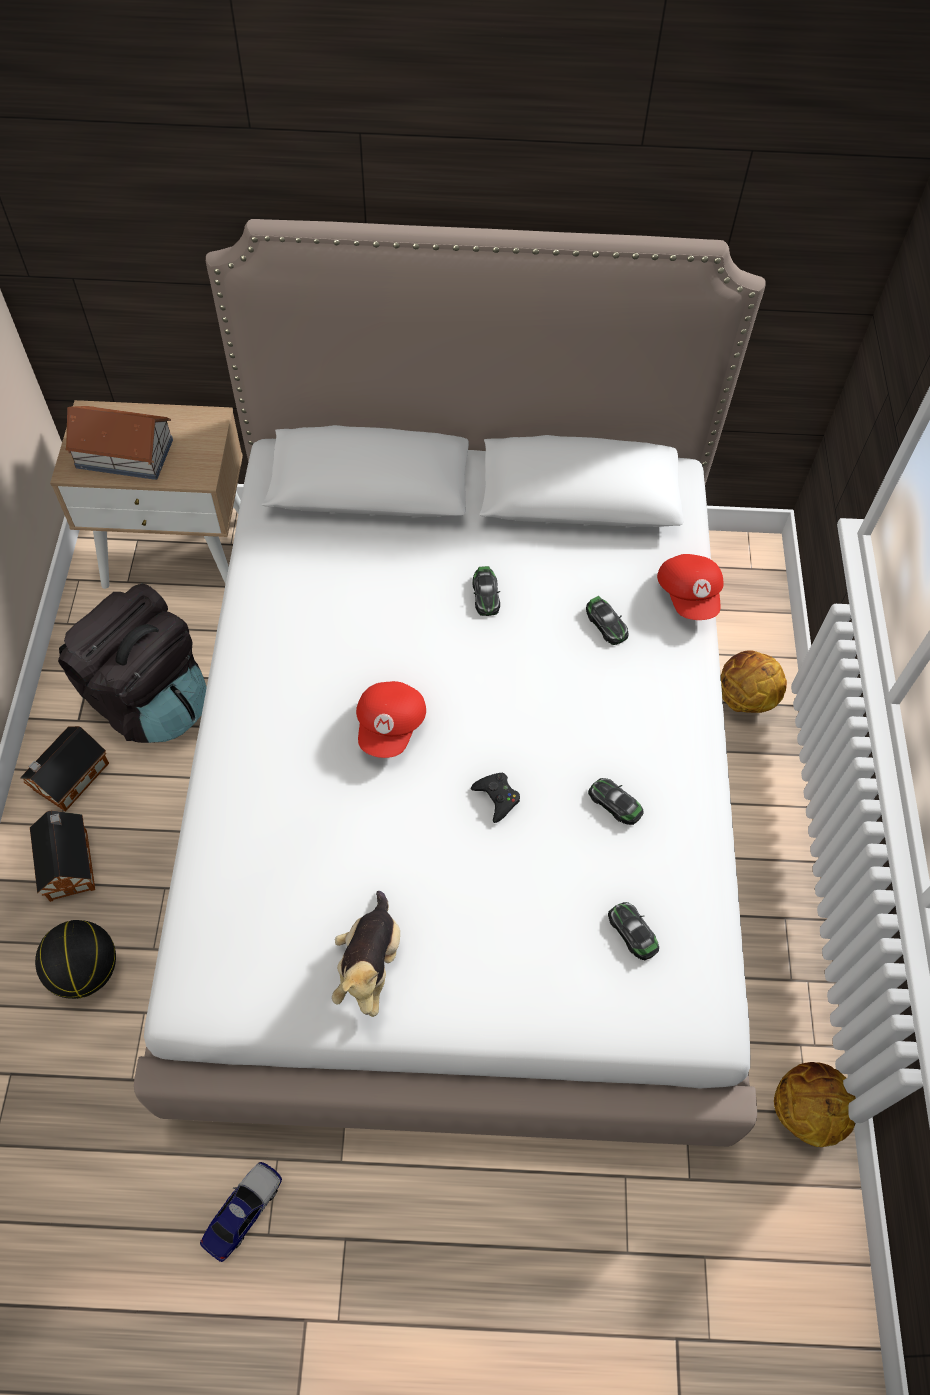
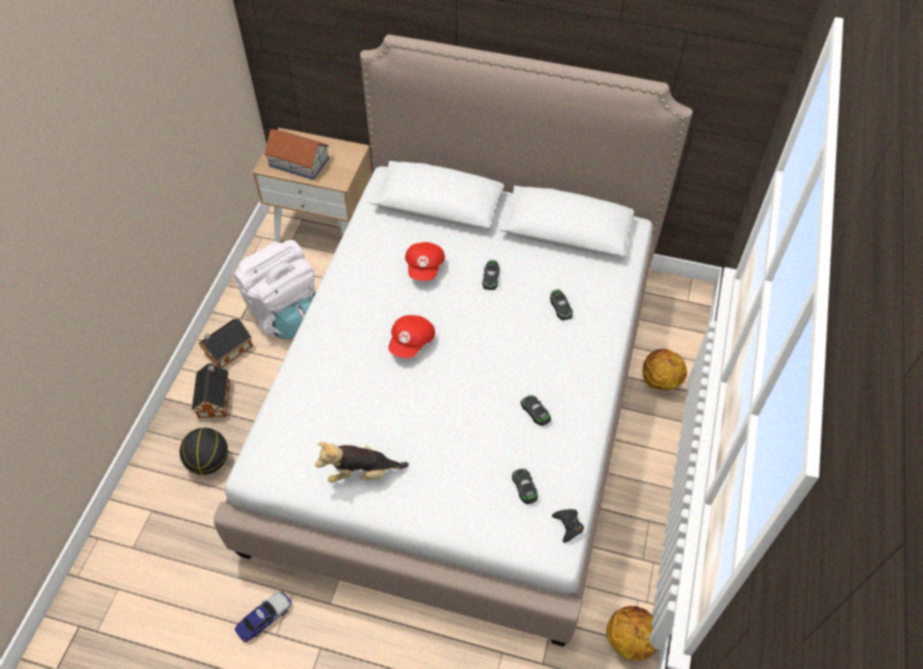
camera: 15 degrees right, 5 degrees down
black backpack [58,584,207,743] -> white backpack [233,240,315,339]
plush toy [332,891,400,1017] -> plush toy turned 60 degrees clockwise [315,442,409,483]
black game controller [471,773,520,823] -> black game controller moved to [552,509,584,543]
red cap [657,554,724,620] -> red cap moved to [405,242,445,281]

